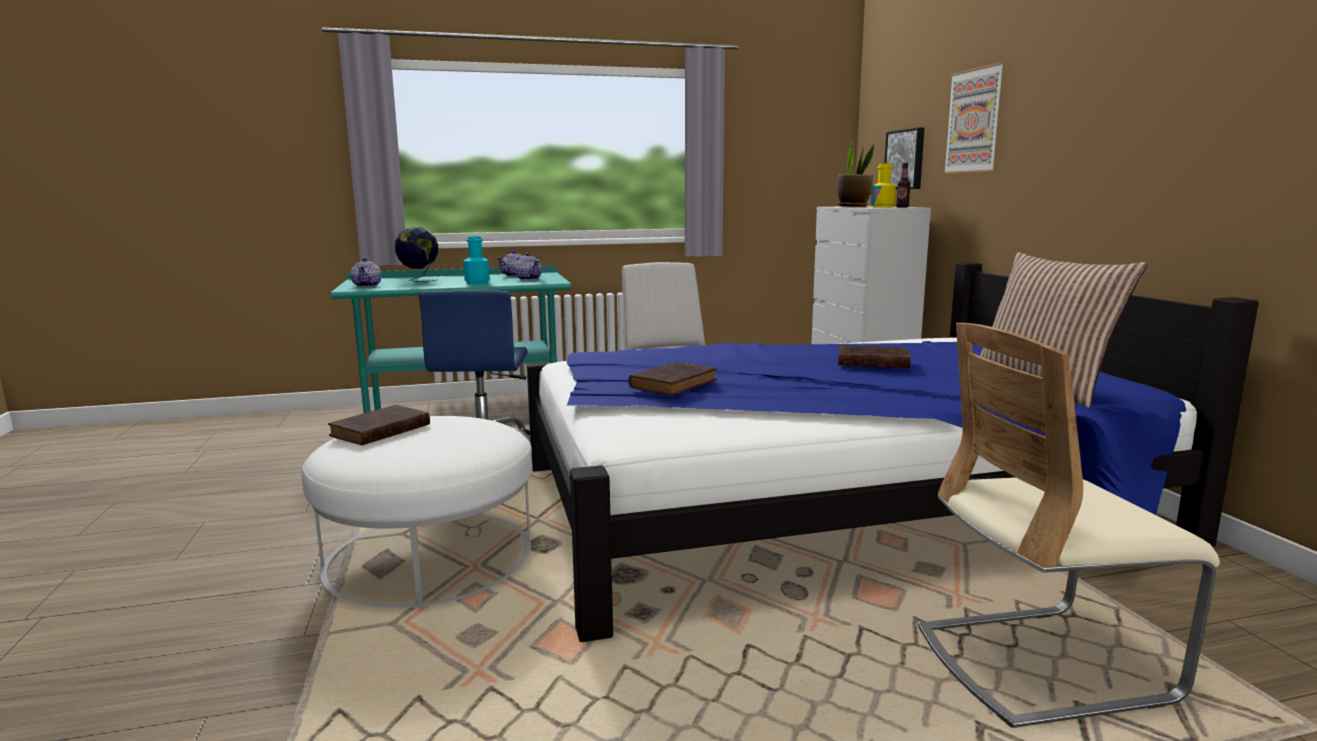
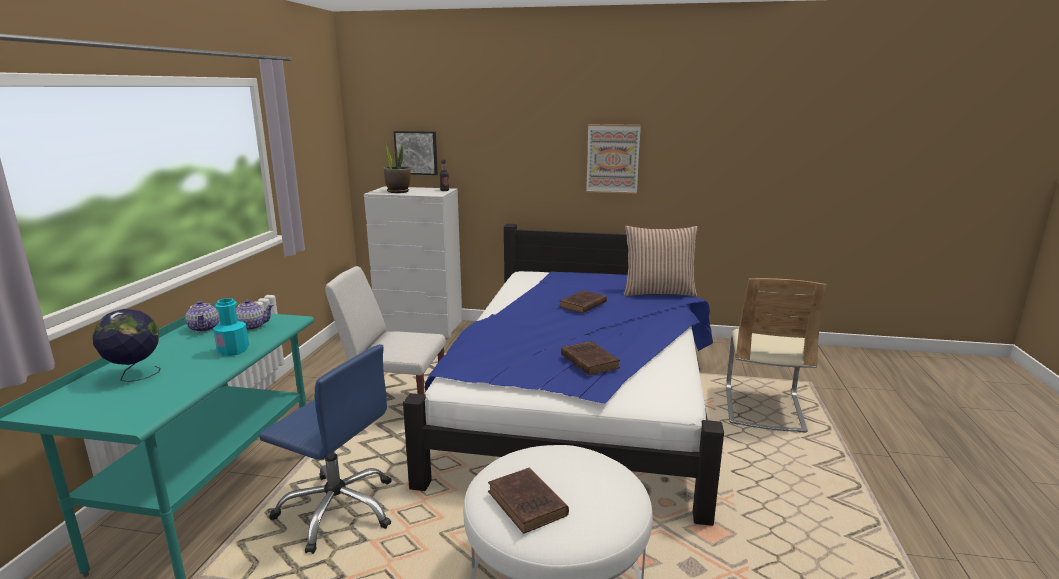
camera: 65 degrees left, 5 degrees up
teapot [351,258,381,287] -> none
yellow bottle [871,164,896,207] -> none
picture [943,62,1005,174] -> picture moved to [586,124,641,194]

